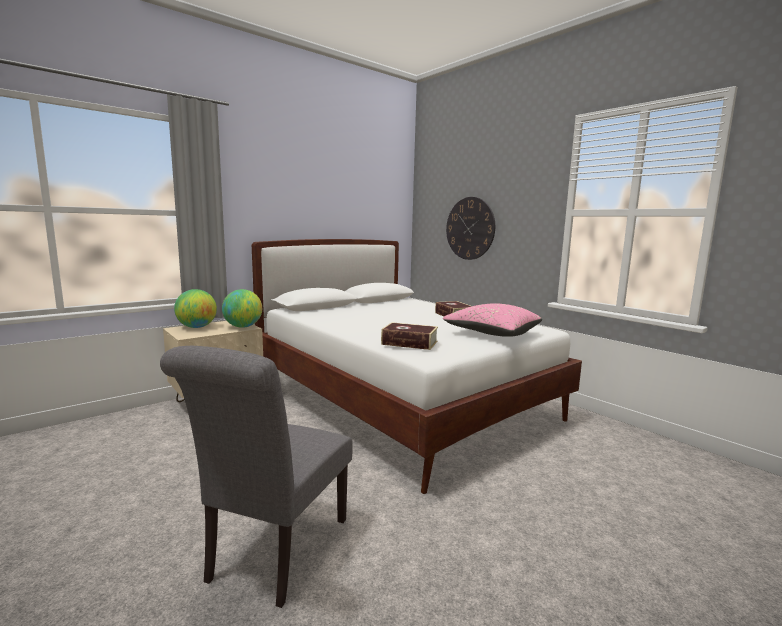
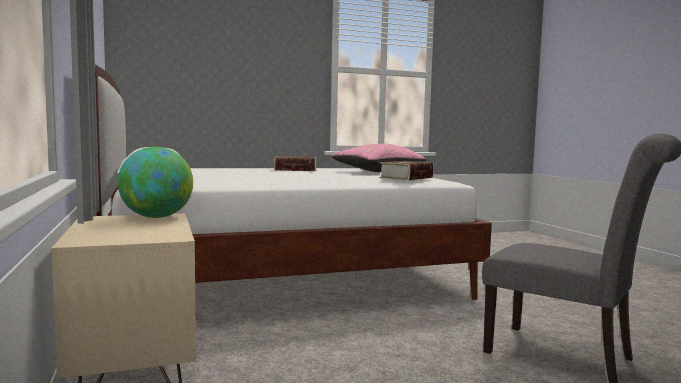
camera: 70 degrees left, 5 degrees down
globe [174,289,217,328] -> none
wall clock [446,197,495,260] -> none

